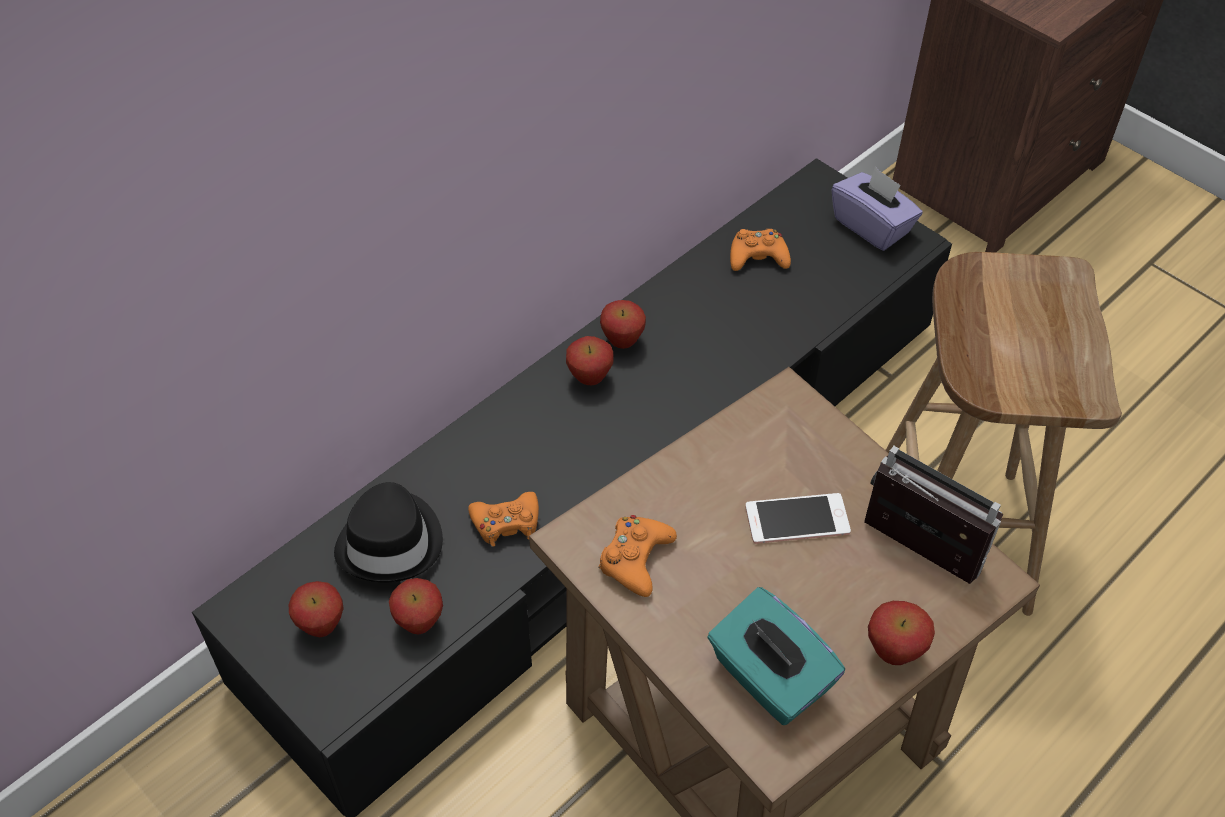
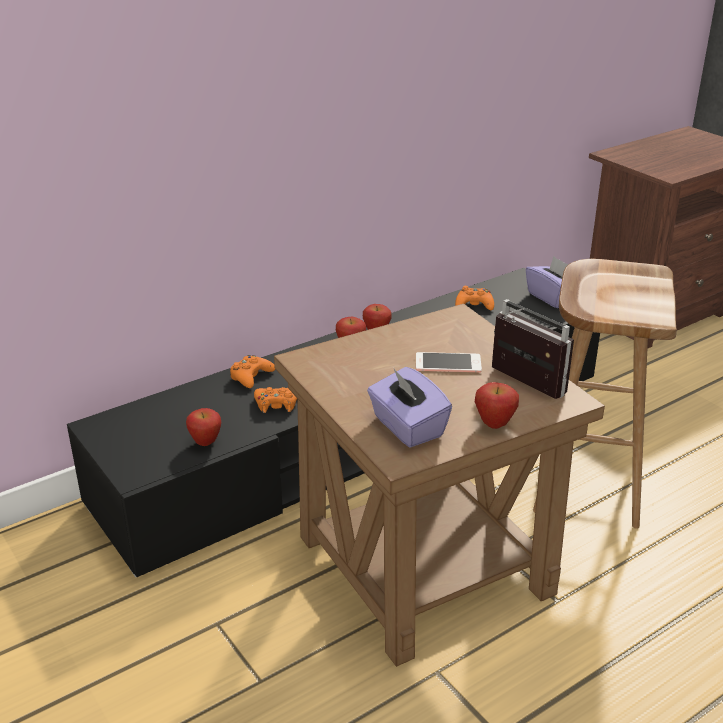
camera: 10 degrees right, 20 degrees down
apple [288,581,344,637] -> none
black hat [334,482,443,582] -> none
orange game controller [598,515,677,597] -> orange game controller moved to [230,355,275,388]
turquoise tissue box [707,587,845,725] -> purple tissue box [367,367,452,448]

